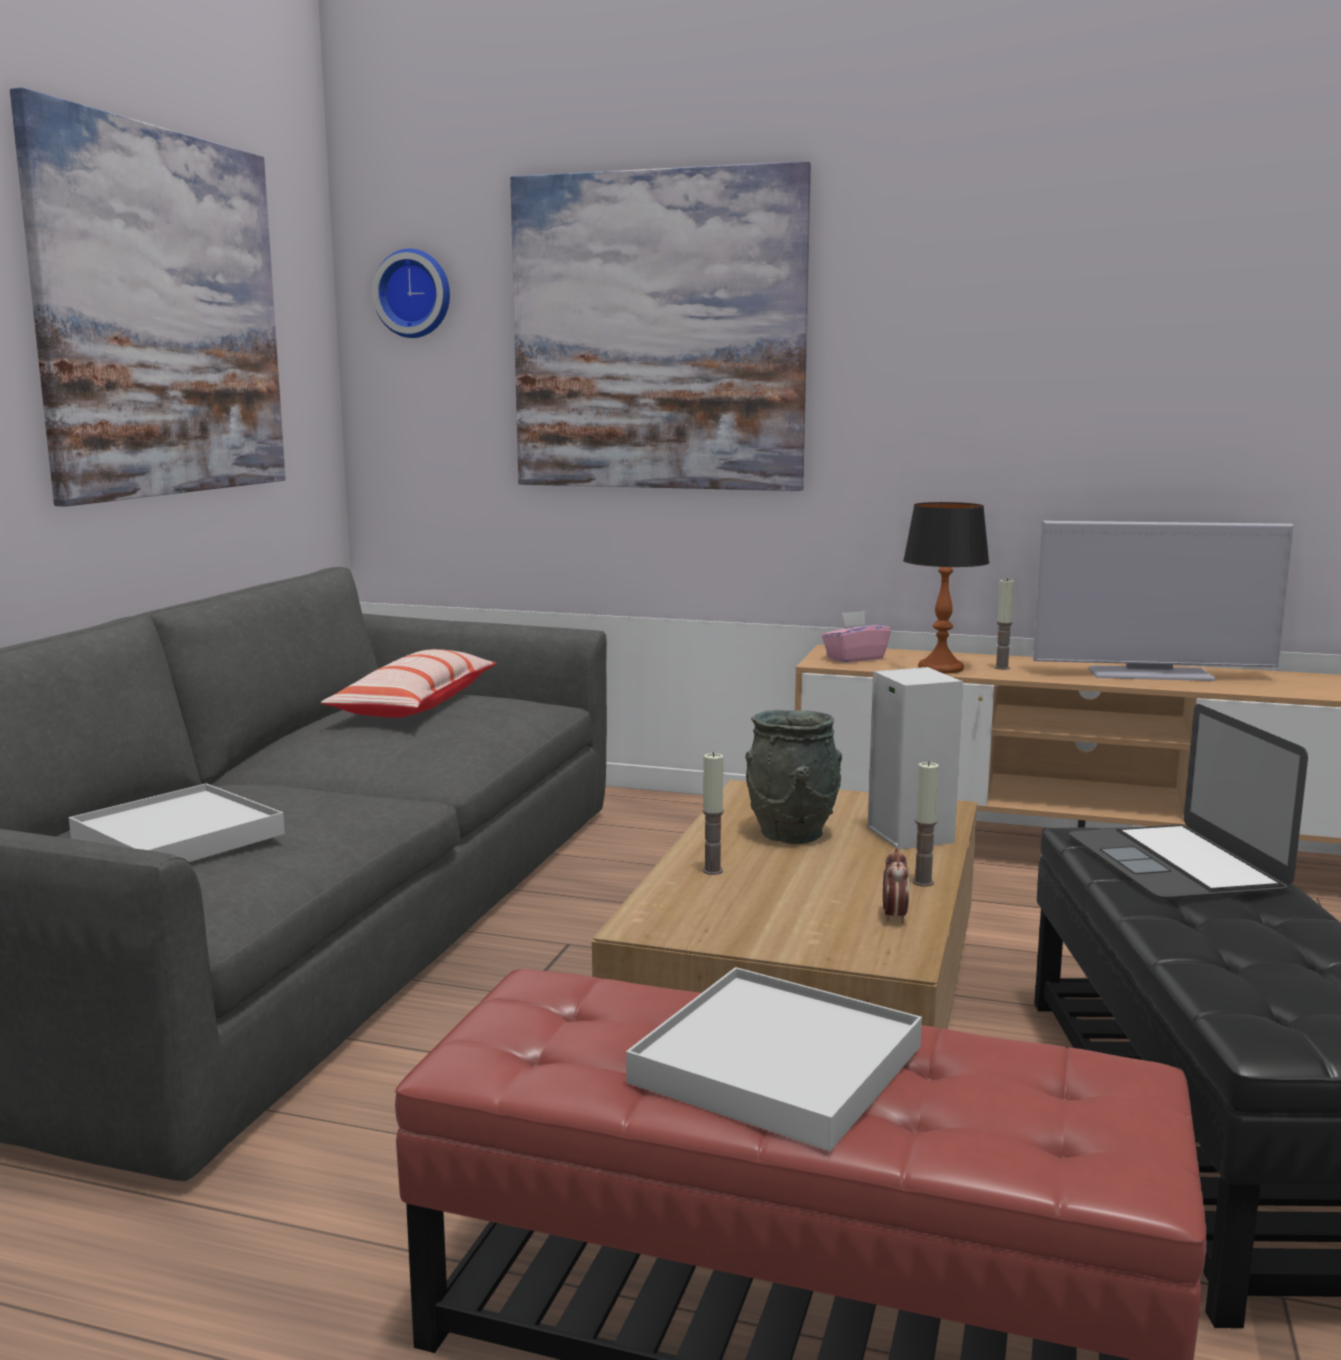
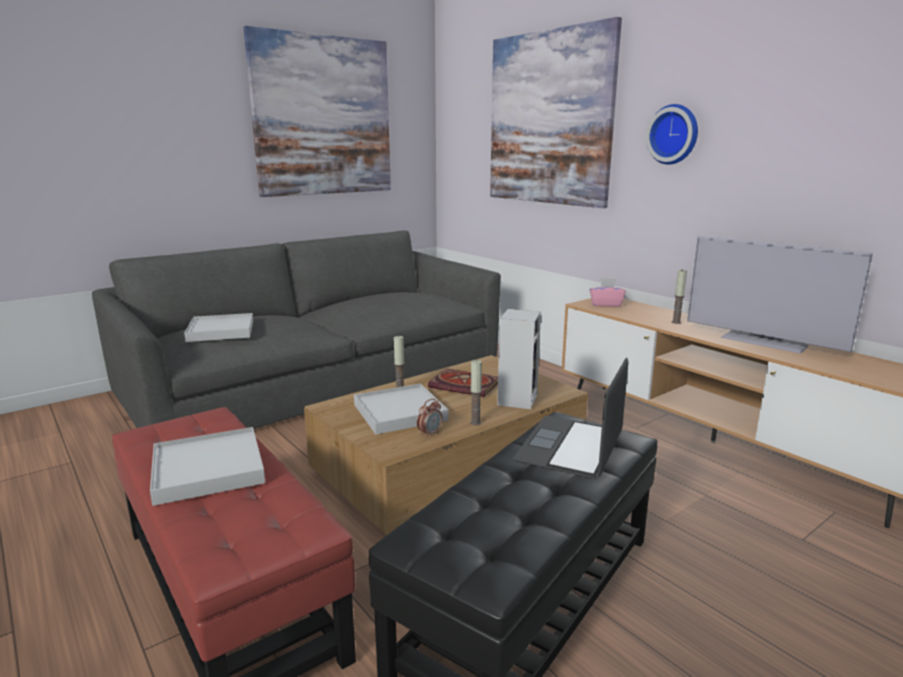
camera: 35 degrees right, 5 degrees up
pillow [321,649,496,718] -> none
wall clock [372,249,450,338] -> wall clock moved to [646,104,698,165]
grey vase [745,710,842,844] -> book [428,369,498,397]
table lamp [903,502,990,673] -> none
none -> white tray [354,384,448,434]

